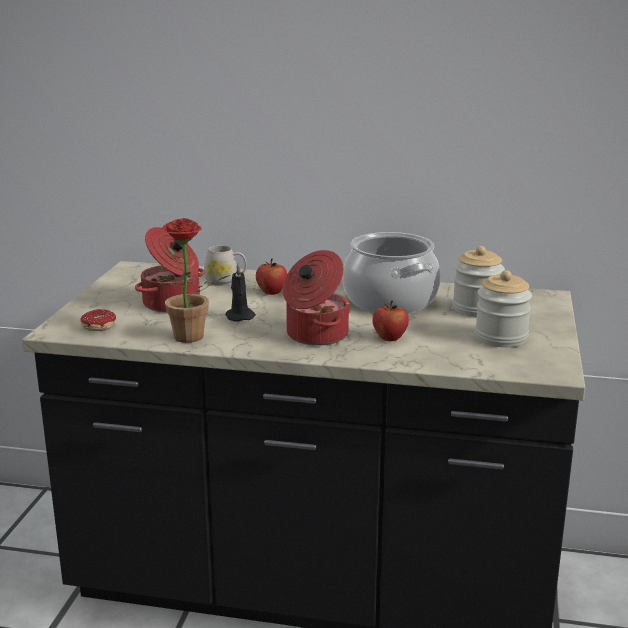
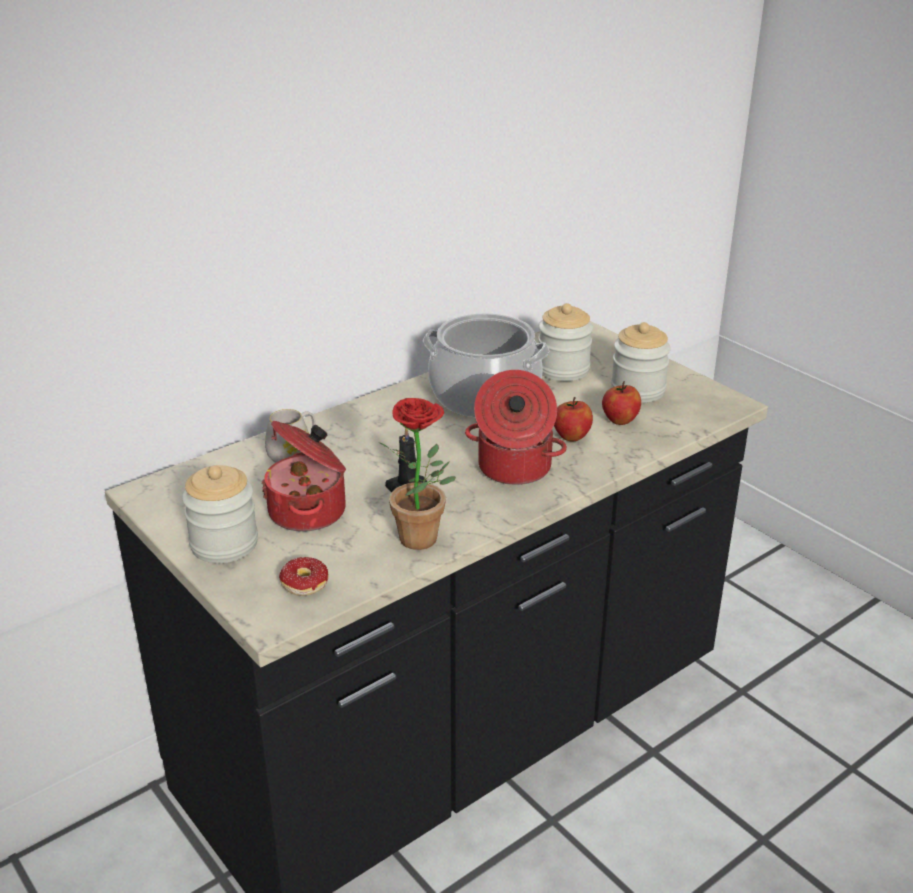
camera: 50 degrees left, 10 degrees up
apple [256,258,287,295] -> apple moved to [602,381,641,425]
none -> jar [182,465,258,563]

